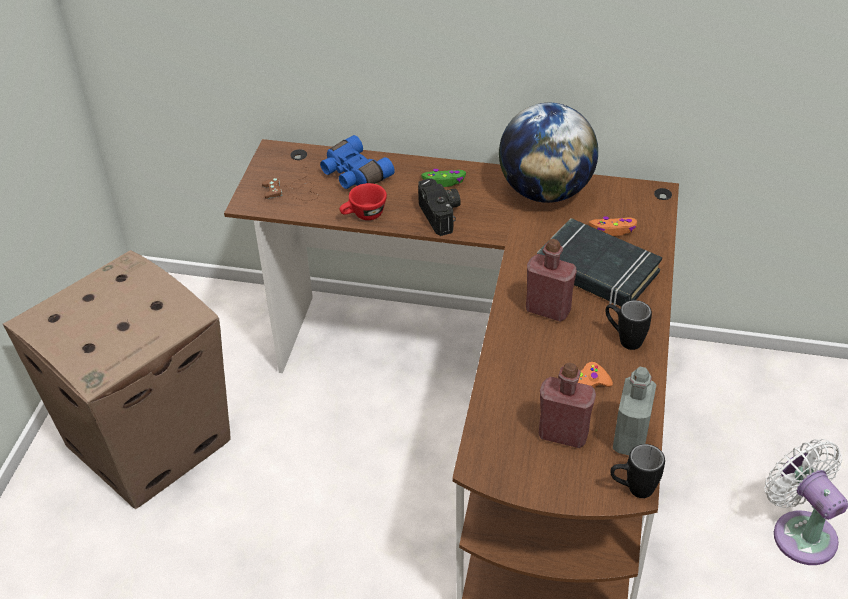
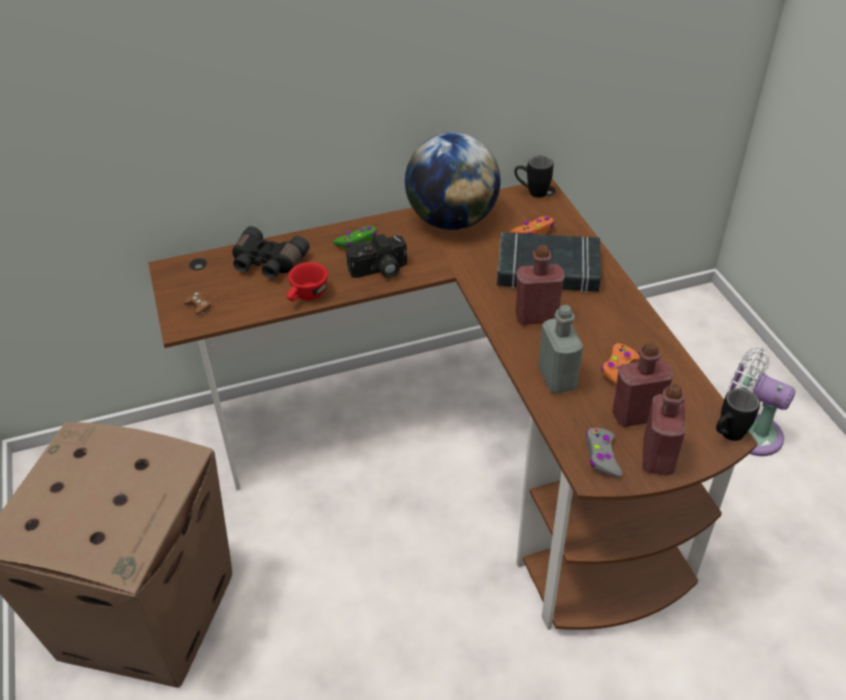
camera: 30 degrees left, 0 degrees up
blue binoculars [320,135,395,189] -> black binoculars [232,226,310,279]
camera [418,178,461,236] -> camera turned 120 degrees clockwise [346,234,407,278]
black mug [605,300,652,350] -> black mug moved to [515,156,553,198]
grey bottle [613,367,656,455] -> grey bottle moved to [538,305,583,393]
none -> grey game controller [586,428,623,478]
none -> red bottle [642,383,685,476]

